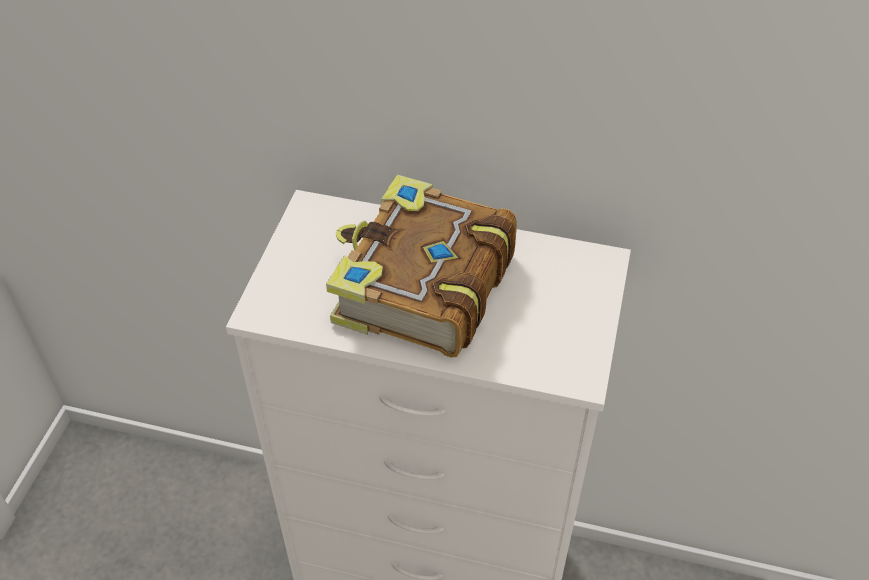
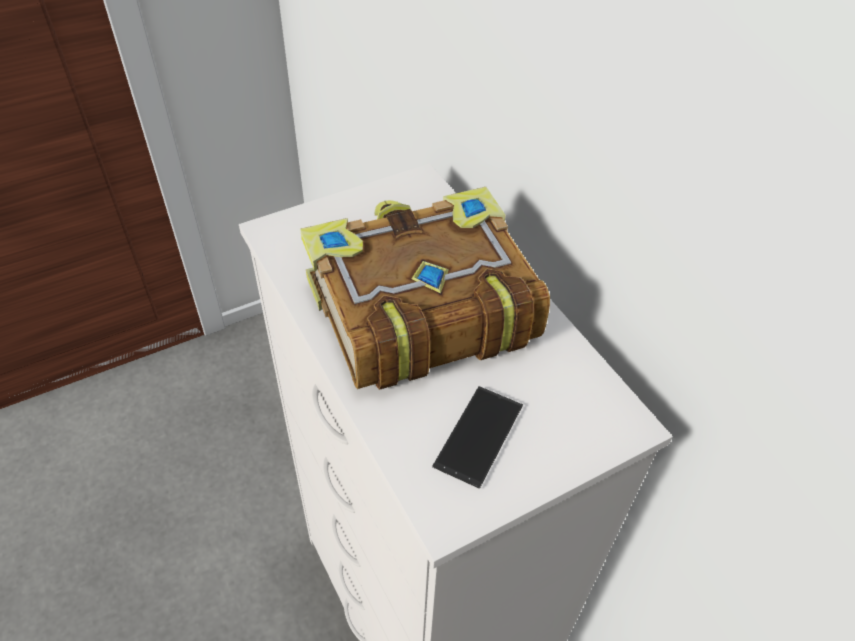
camera: 45 degrees right, 0 degrees up
none -> phone [432,386,523,489]

